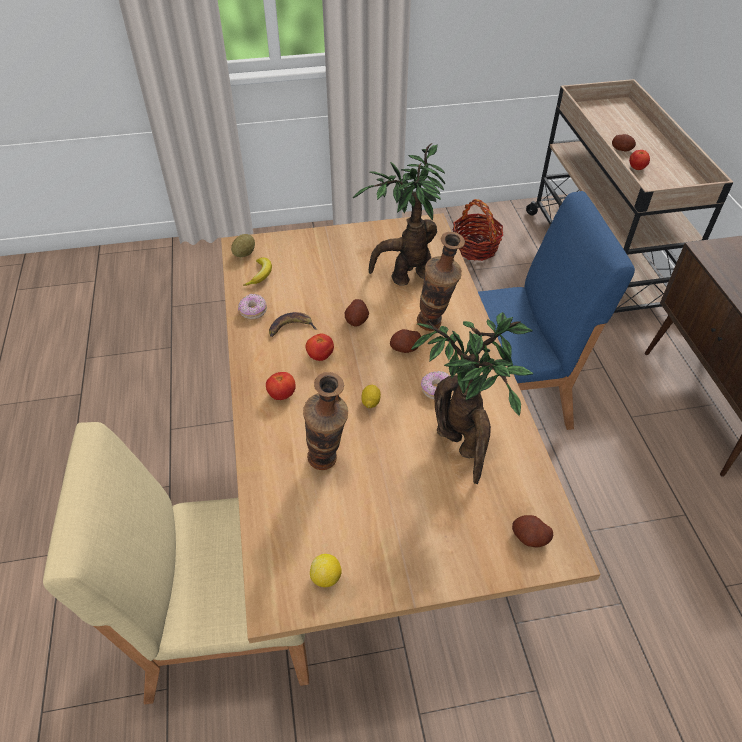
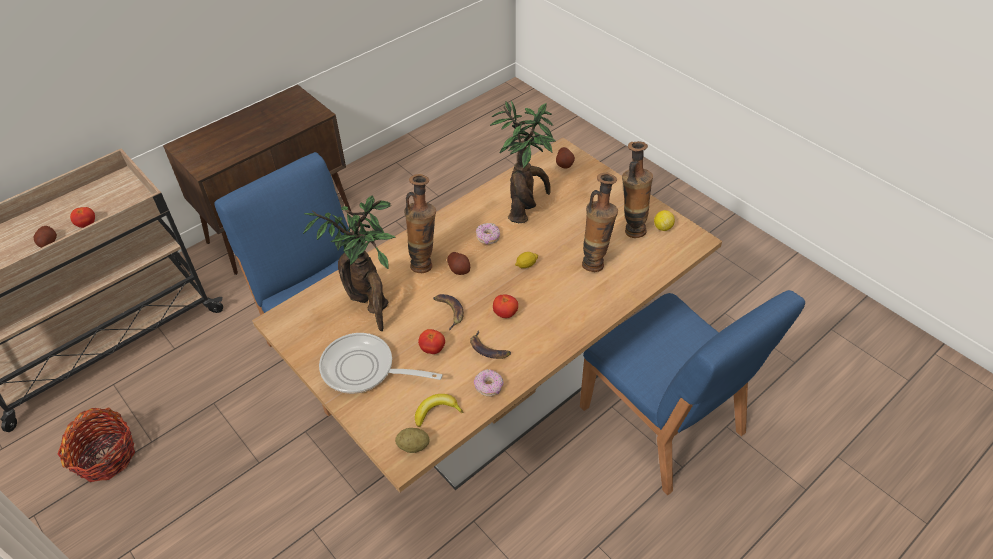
camera: 120 degrees left, 0 degrees up
beige chair [43,422,309,704] -> blue chair [580,290,805,495]
tomato [266,372,296,400] -> tomato moved to [418,329,445,354]
potato [345,299,369,327] -> banana [433,294,464,330]
none -> frying pan [319,333,442,394]
none -> vase [622,141,653,238]

